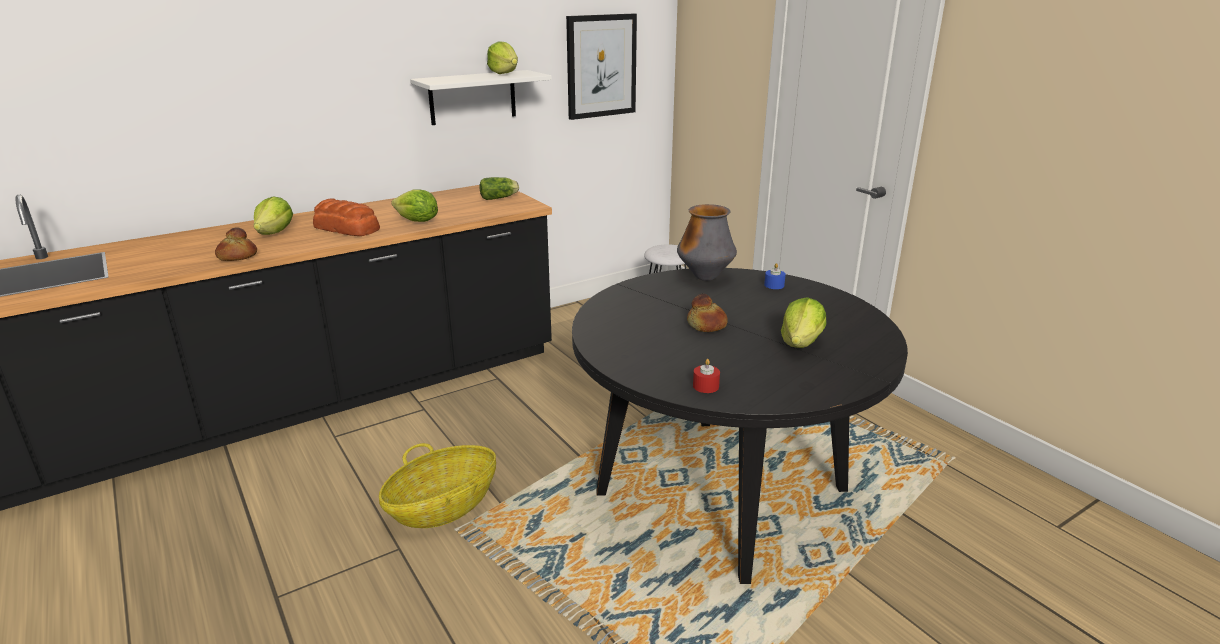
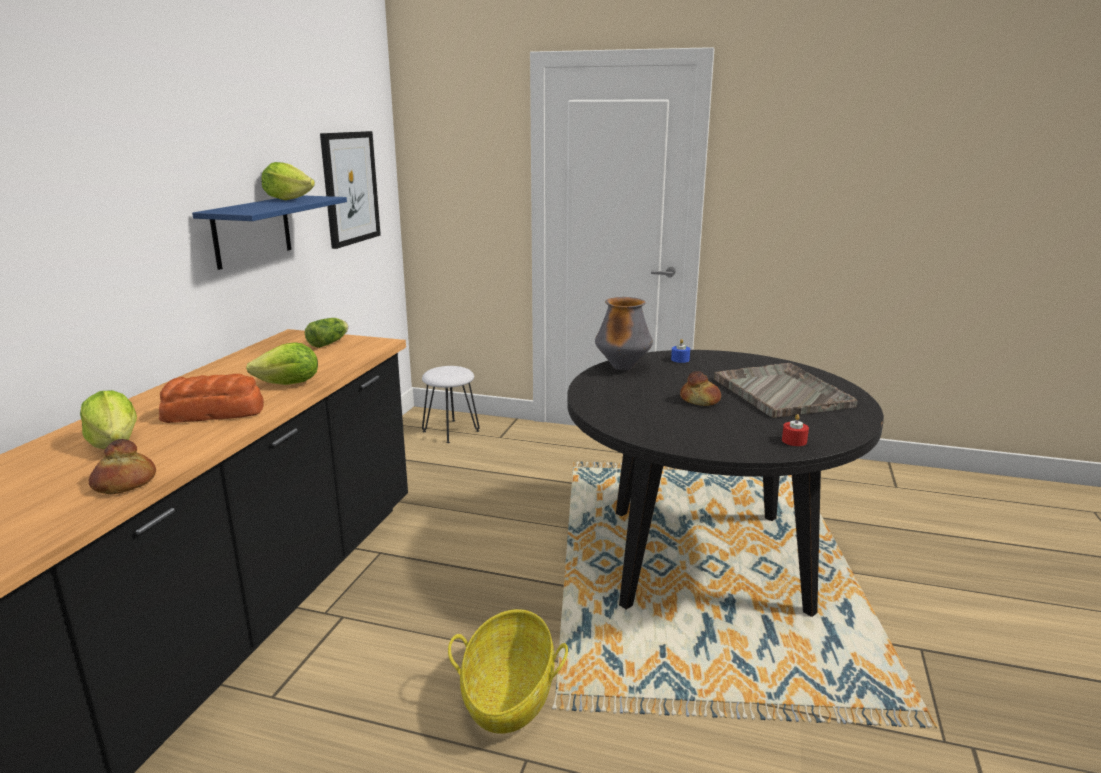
camera: 40 degrees left, 5 degrees down
white shelf [410,70,552,125] -> blue shelf [192,195,347,270]
lettuce [781,297,827,348] -> grey tray [714,363,858,418]

